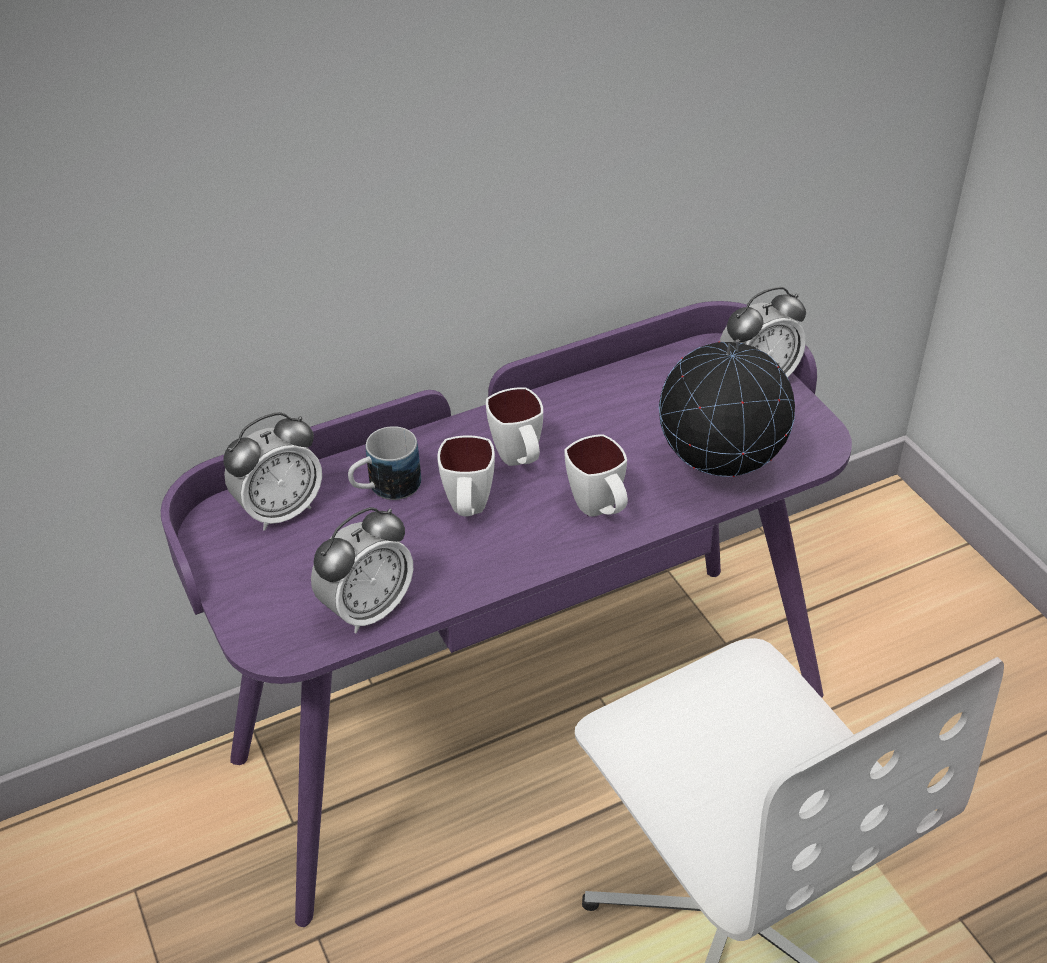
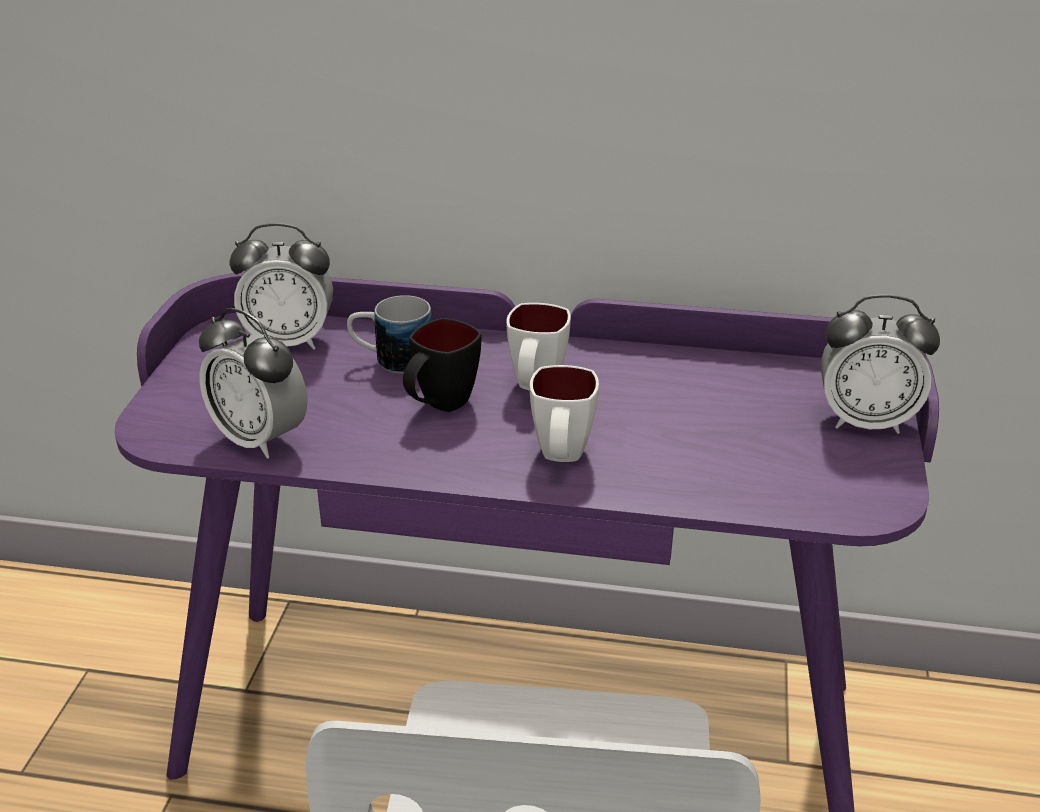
camera: 35 degrees right, 10 degrees down
alarm clock [311,507,413,633] -> alarm clock turned 45 degrees clockwise [199,308,307,459]
white mug [437,435,495,516] -> black mug [403,318,481,412]
globe [659,339,795,477] -> none

